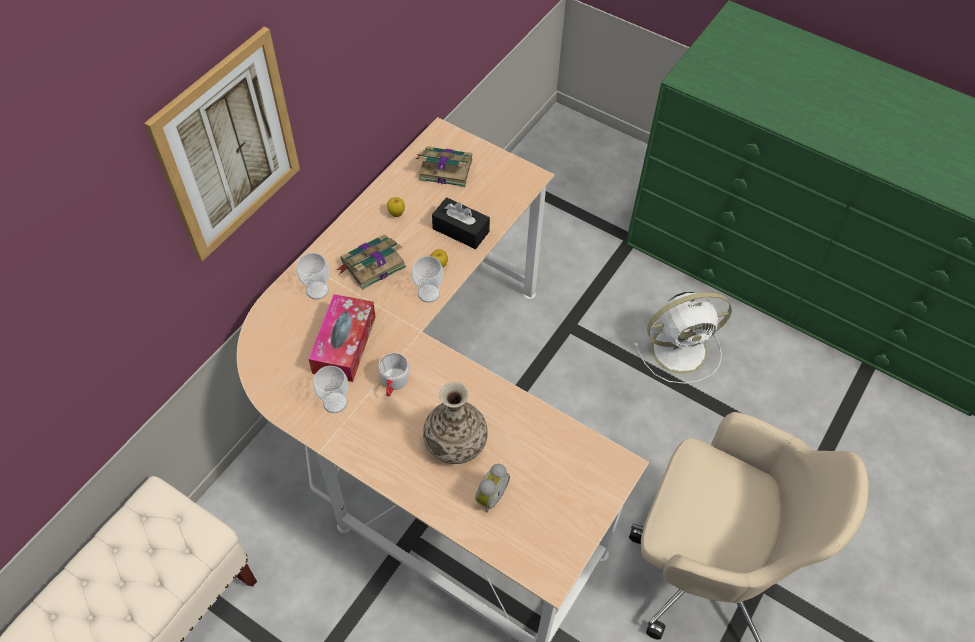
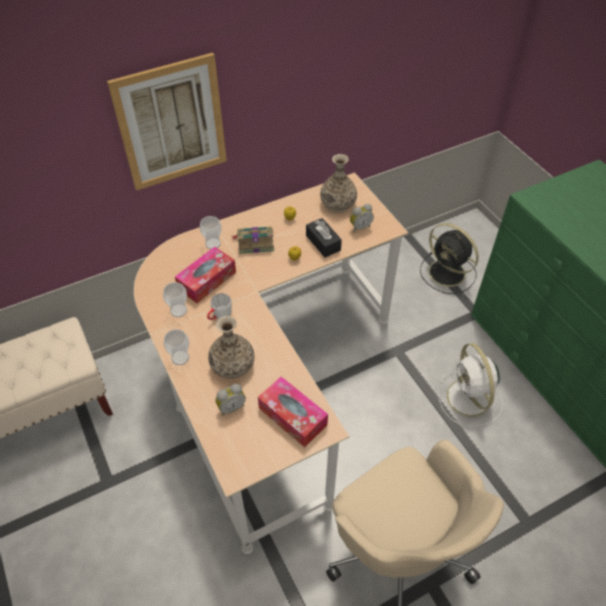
camera: 30 degrees right, 5 degrees down
cup [412,256,444,303] -> cup moved to [164,329,189,365]
book [415,146,472,187] -> vase [320,154,357,213]
white fan [634,292,732,384] -> white fan turned 60 degrees clockwise [438,343,503,427]
none -> tissue box [258,376,328,447]
none -> alarm clock [350,204,374,232]
none -> black fan [420,223,479,294]

